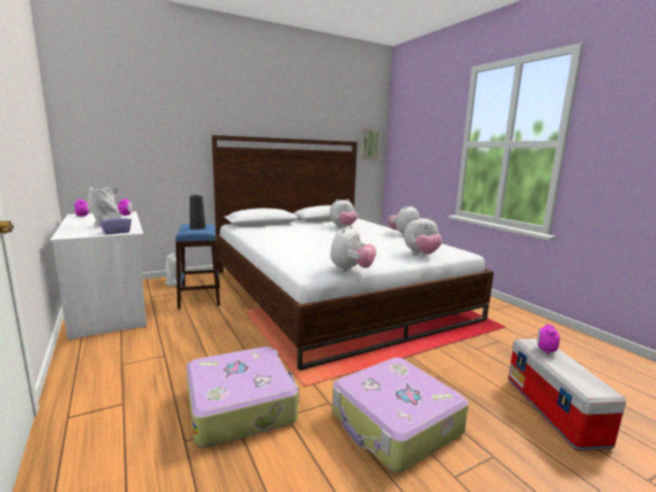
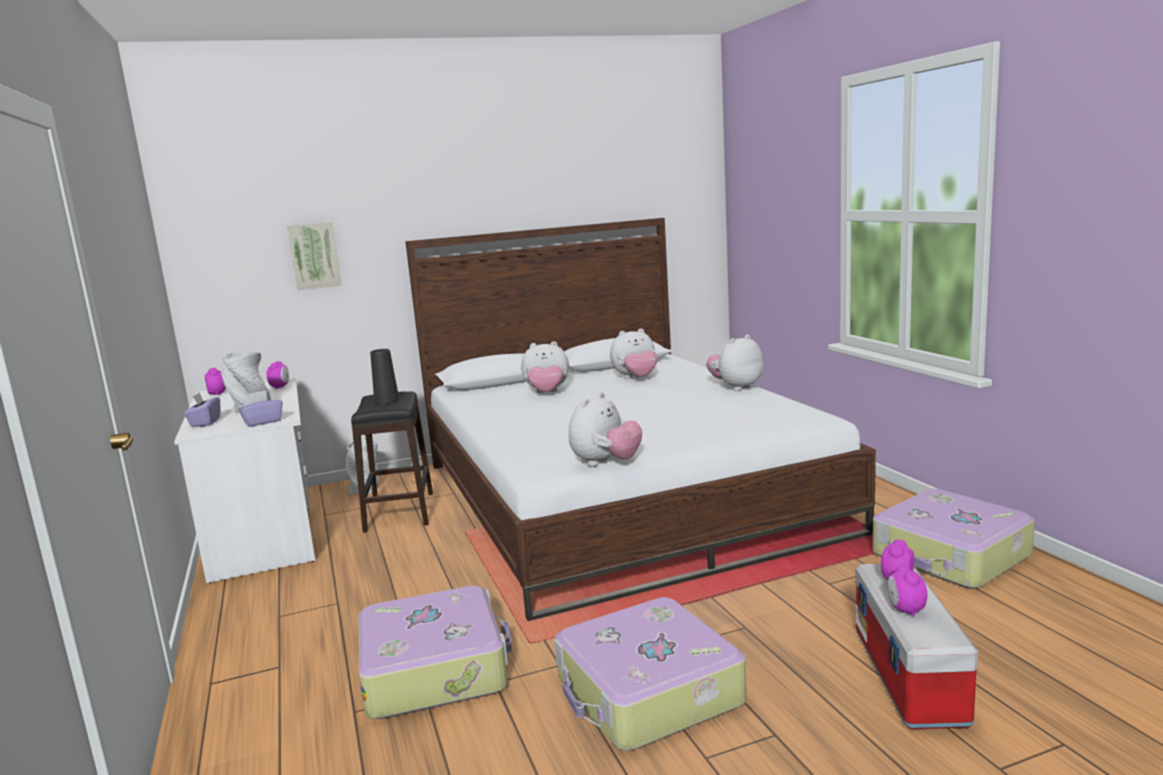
camera: 10 degrees right, 0 degrees up
blue stool [175,224,220,309] -> black stool [351,391,433,533]
picture [360,129,380,160] -> picture moved to [287,222,342,290]
plush toy [404,217,442,254] -> plush toy moved to [521,341,569,393]
none -> purple tissue box [184,393,220,427]
none -> suitcase [873,489,1035,589]
none -> alarm clock [888,565,927,617]

